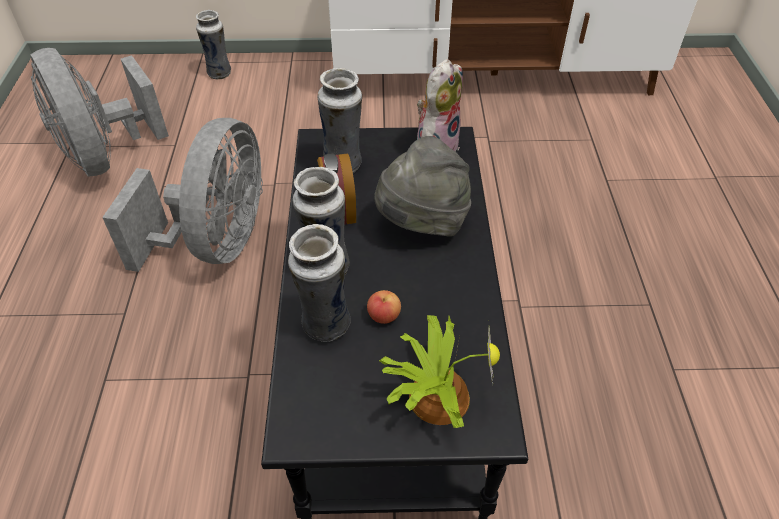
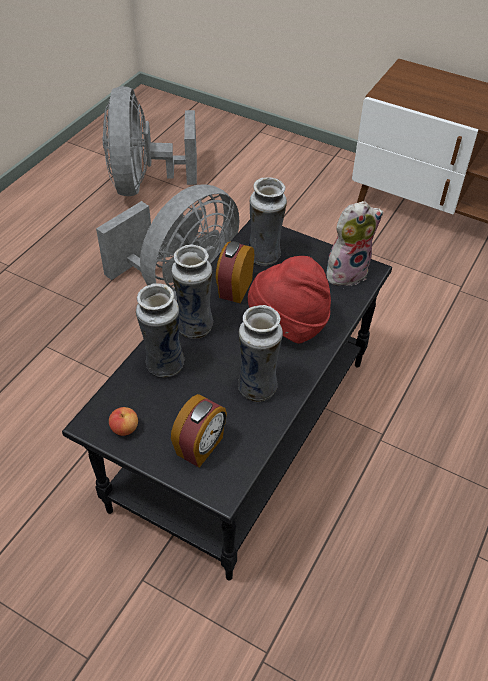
camera: 30 degrees right, 0 degrees up
vase [196,10,231,79] -> vase moved to [238,305,283,402]
apple [367,290,401,324] -> apple moved to [109,407,138,436]
grey hat [374,136,471,237] -> red hat [248,256,331,344]
potted plant [379,315,500,428] -> alarm clock [171,394,227,468]

